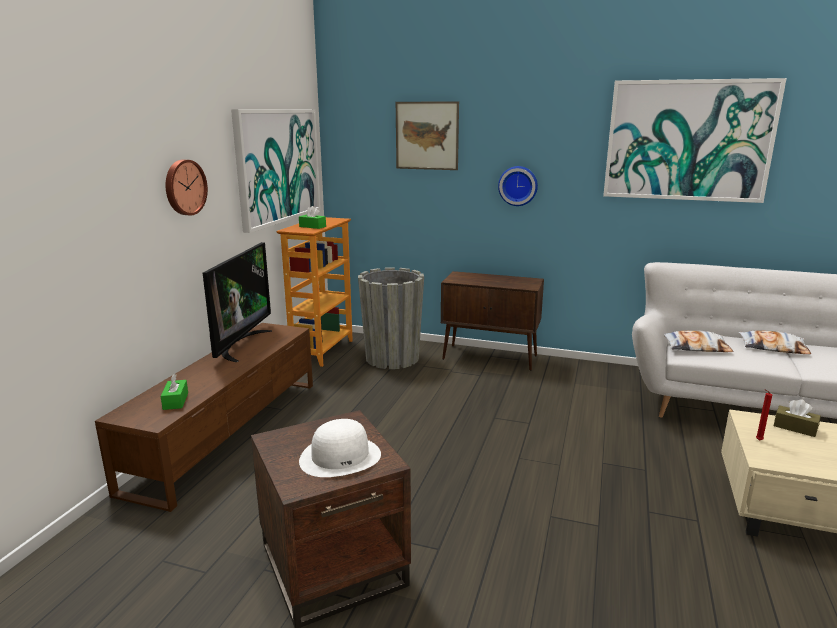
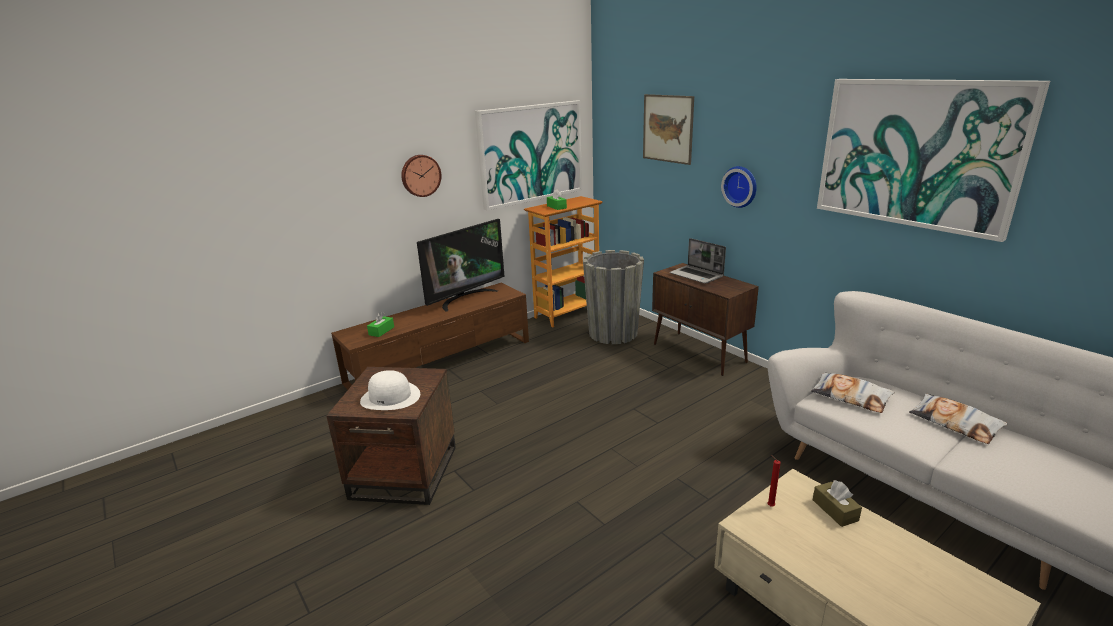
camera: 35 degrees right, 5 degrees up
none -> laptop [670,238,726,284]

